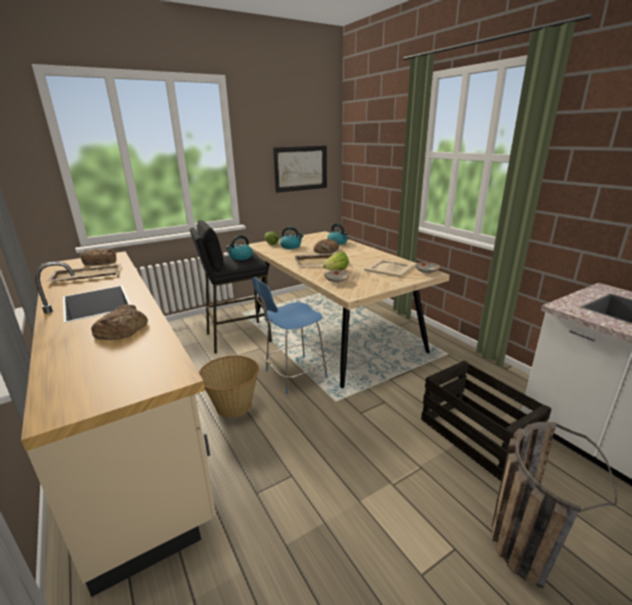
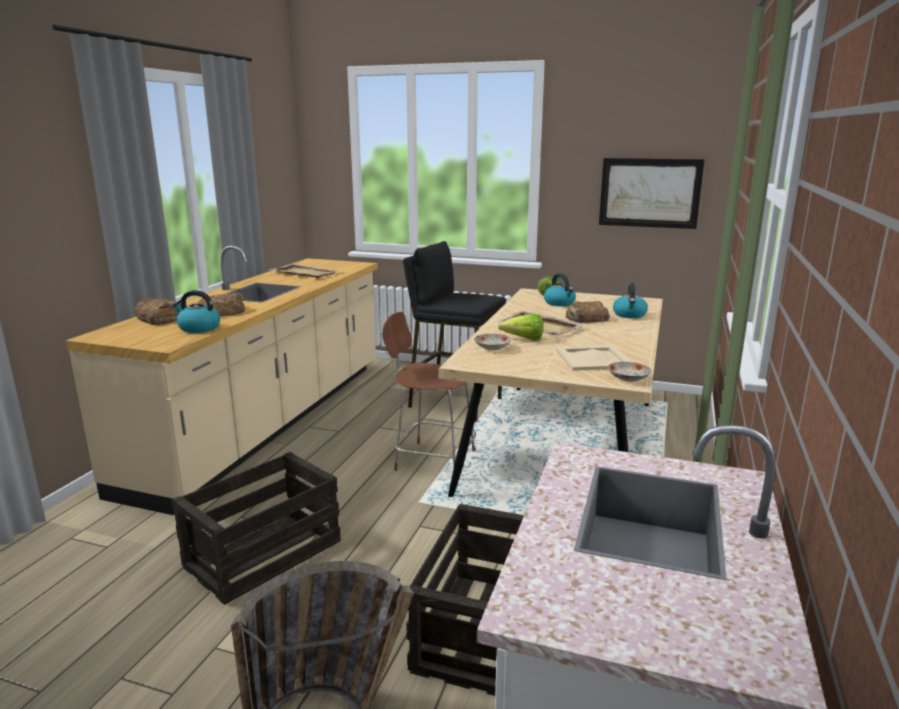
camera: 50 degrees right, 5 degrees down
bread [80,248,117,265] -> bread moved to [135,298,178,325]
basket [199,356,259,418] -> none
kettle [226,235,253,260] -> kettle moved to [172,290,220,333]
blue stool [252,277,328,394] -> brown stool [382,312,476,471]
none -> crate [172,452,341,605]

